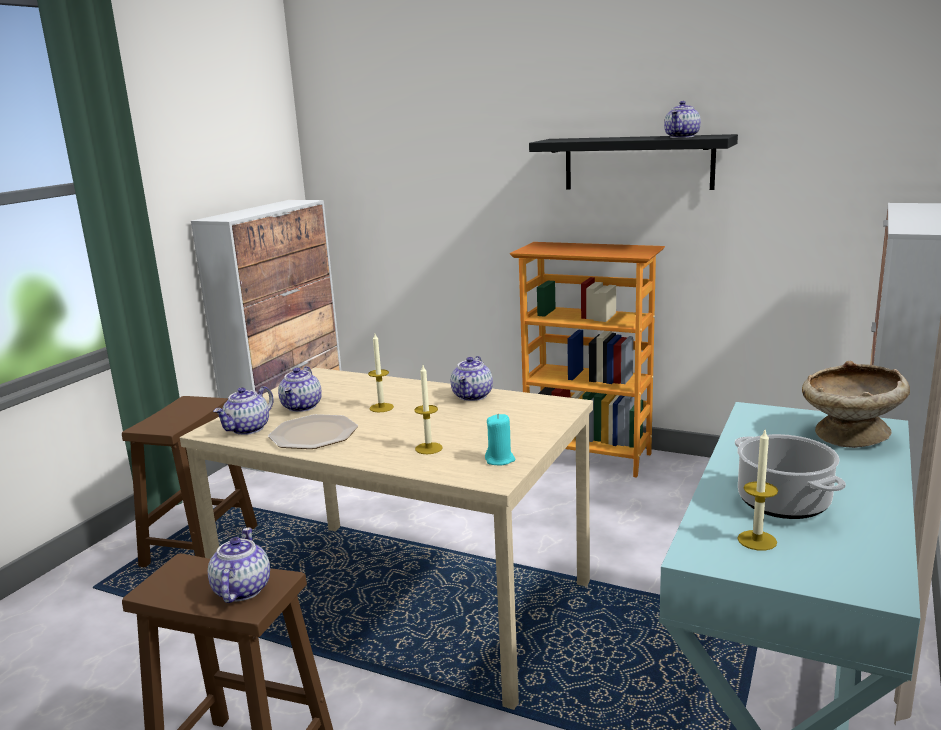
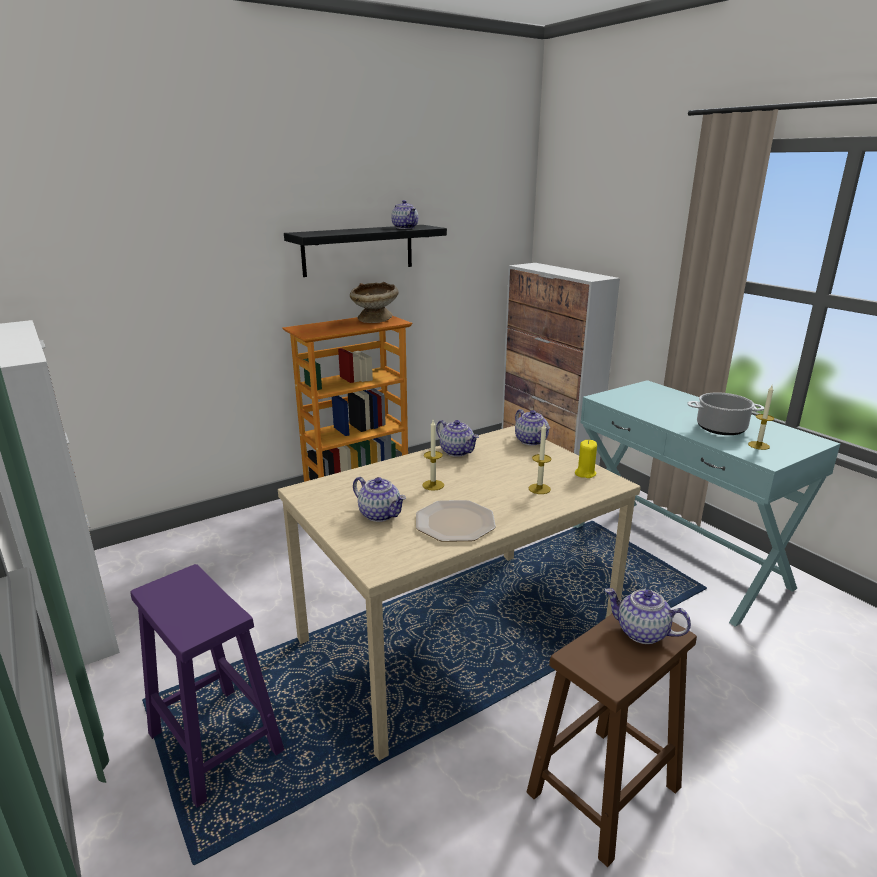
camera: 60 degrees left, 5 degrees up
brown stool [122,396,257,567] -> purple stool [130,564,285,807]
teapot [213,386,274,435] -> teapot moved to [515,409,550,445]
turquoise candle [485,414,515,465] -> yellow candle [575,440,597,478]
beige bowl [802,361,910,448] -> beige bowl moved to [350,282,399,323]

